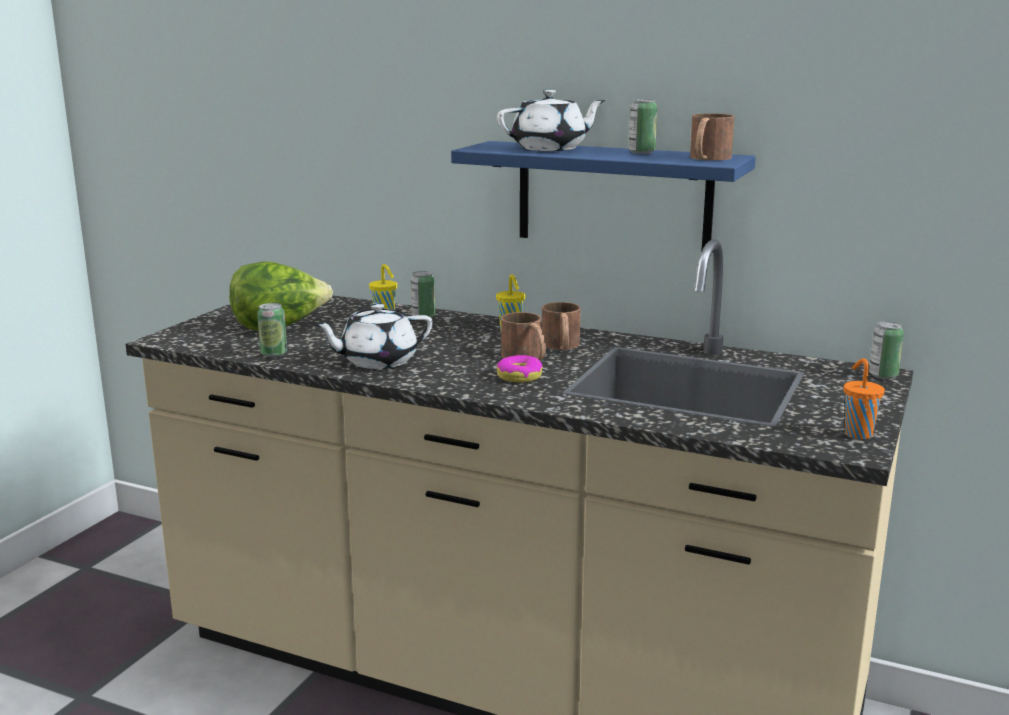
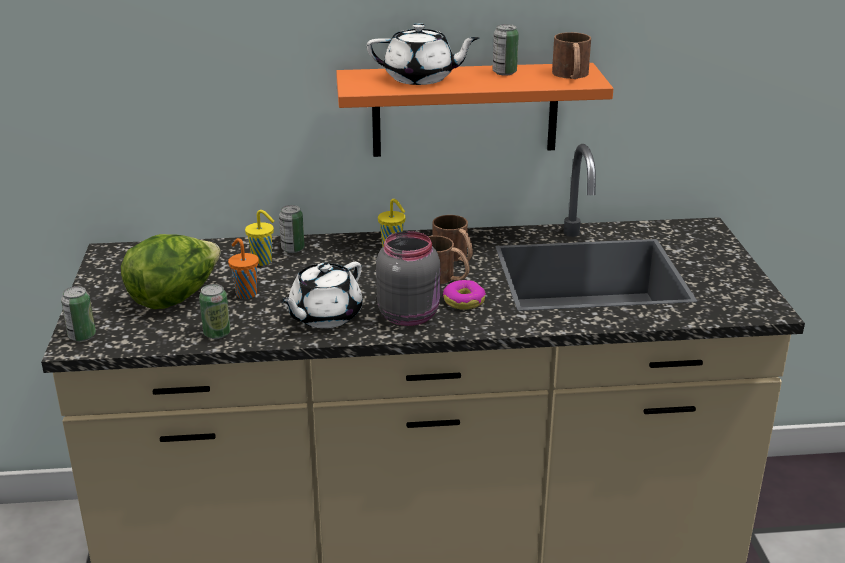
camera: 30 degrees left, 10 degrees up
blue shelf [451,141,756,252] -> orange shelf [336,63,613,157]
white teapot [497,89,605,151] -> white teapot turned 60 degrees clockwise [367,23,479,85]
orange cup [844,358,885,439] -> orange cup moved to [228,238,259,299]
can [869,321,904,379] -> can moved to [61,286,96,342]
none -> grey jar [376,231,440,326]

